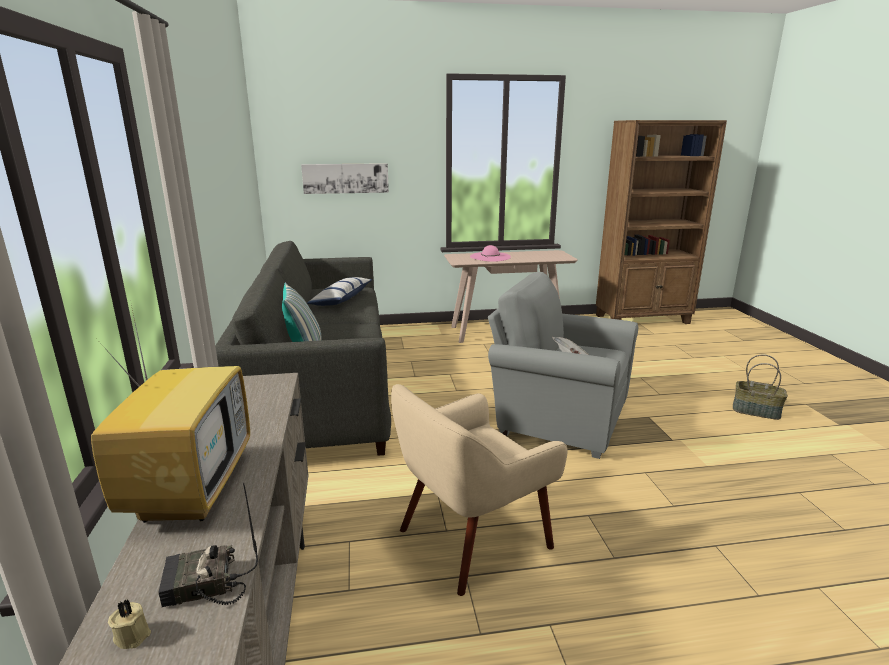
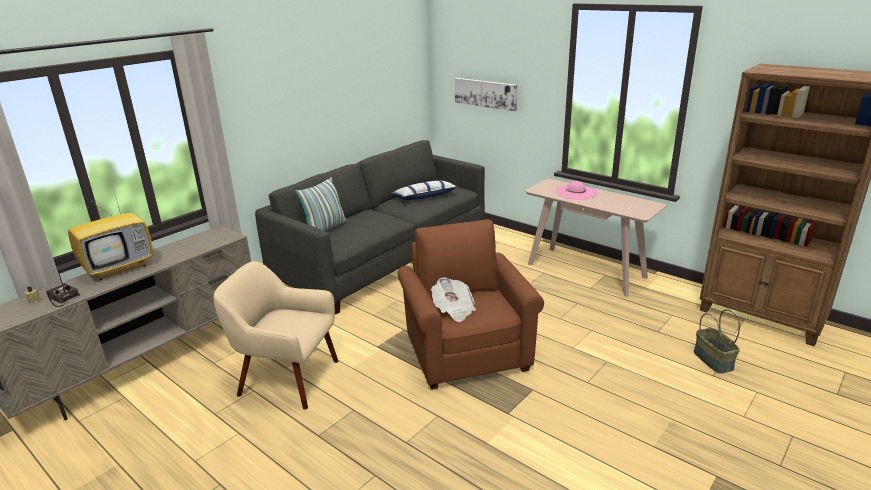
camera: 50 degrees right, 5 degrees up
grey armchair [488,272,638,459] -> brown armchair [397,219,544,390]
basket [733,354,788,420] -> basket moved to [694,309,740,373]

